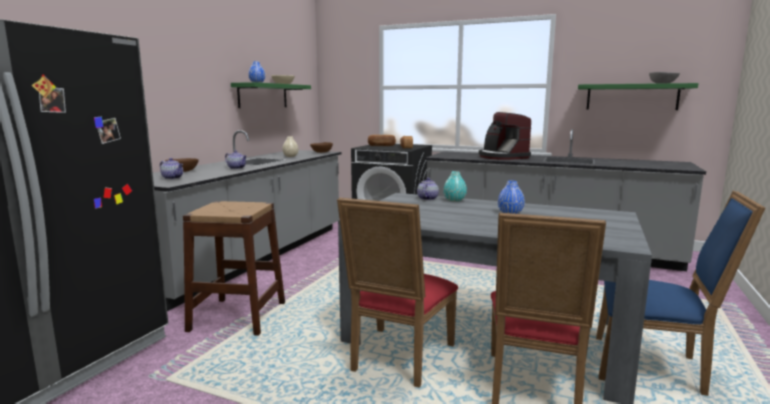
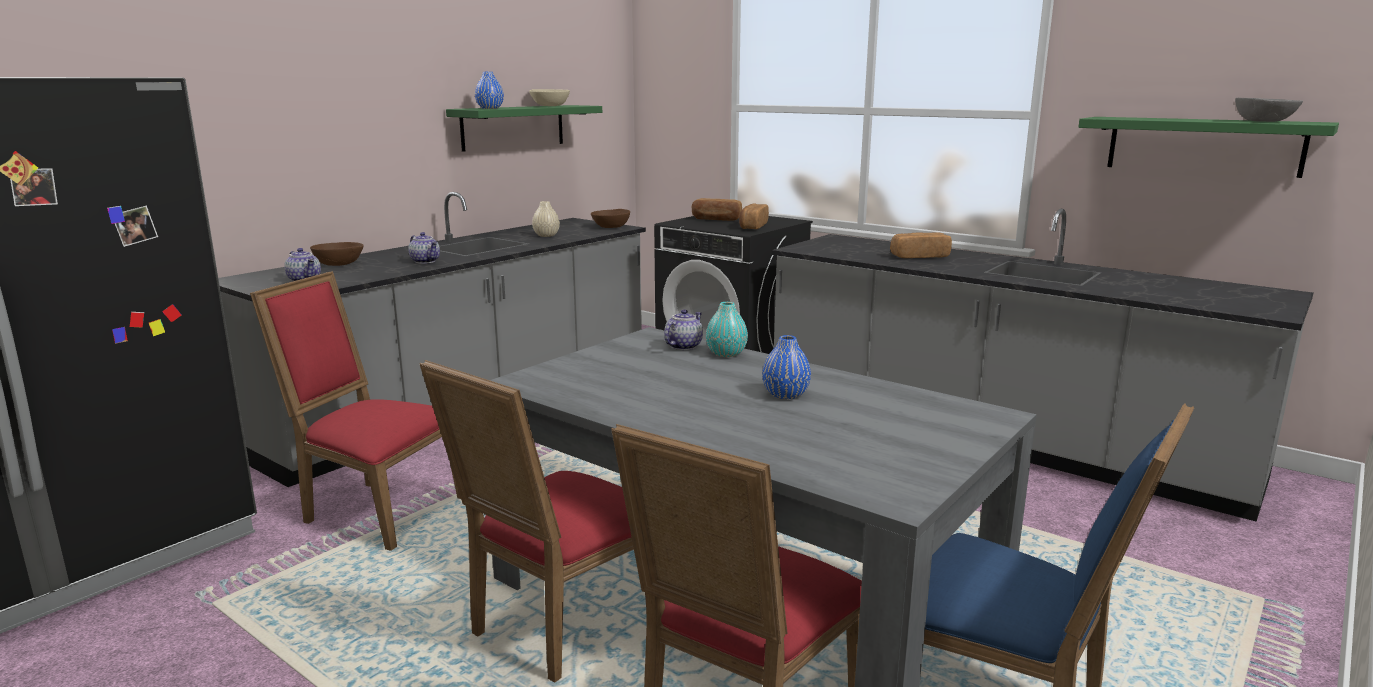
camera: 15 degrees right, 5 degrees up
brown stool [183,201,285,336] -> red chair [250,271,461,551]
coffee machine [479,112,531,160] -> bread [890,232,952,258]

